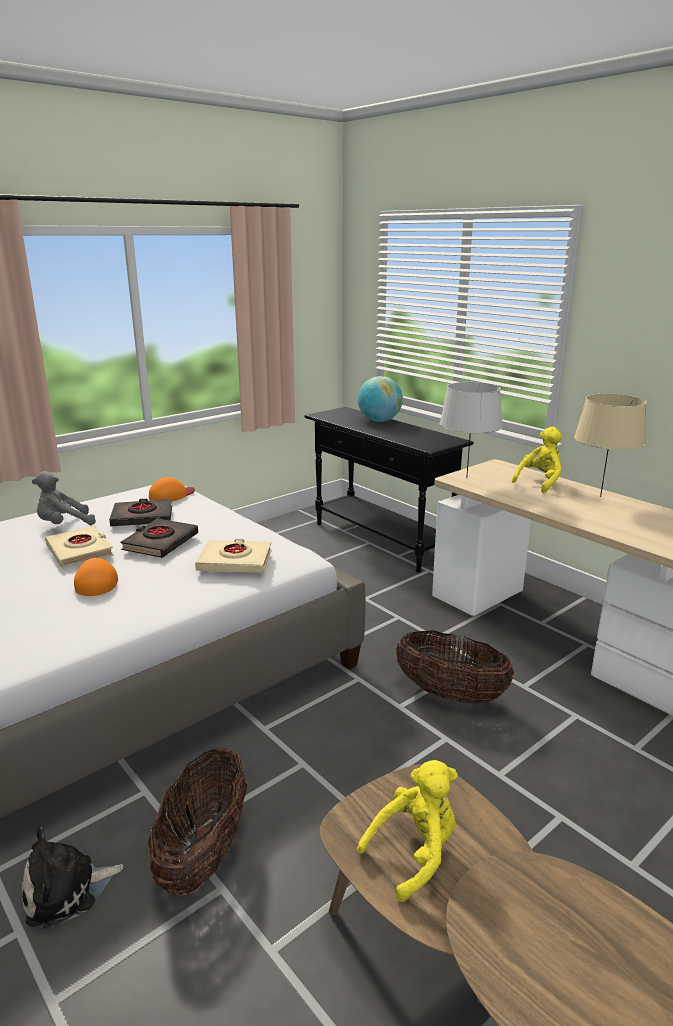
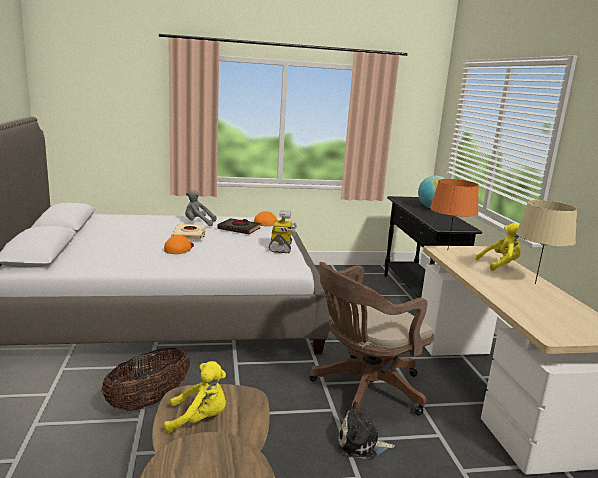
camera: 30 degrees right, 5 degrees down
plush toy [22,827,124,929] -> plush toy moved to [338,401,395,459]
black book [121,518,198,558] -> none
beige book [195,539,272,573] -> none
basket [396,630,514,703] -> brown office chair [310,262,434,416]
grey table lamp [440,382,503,478] -> orange table lamp [430,179,479,251]
none -> toy robot [269,210,297,253]

